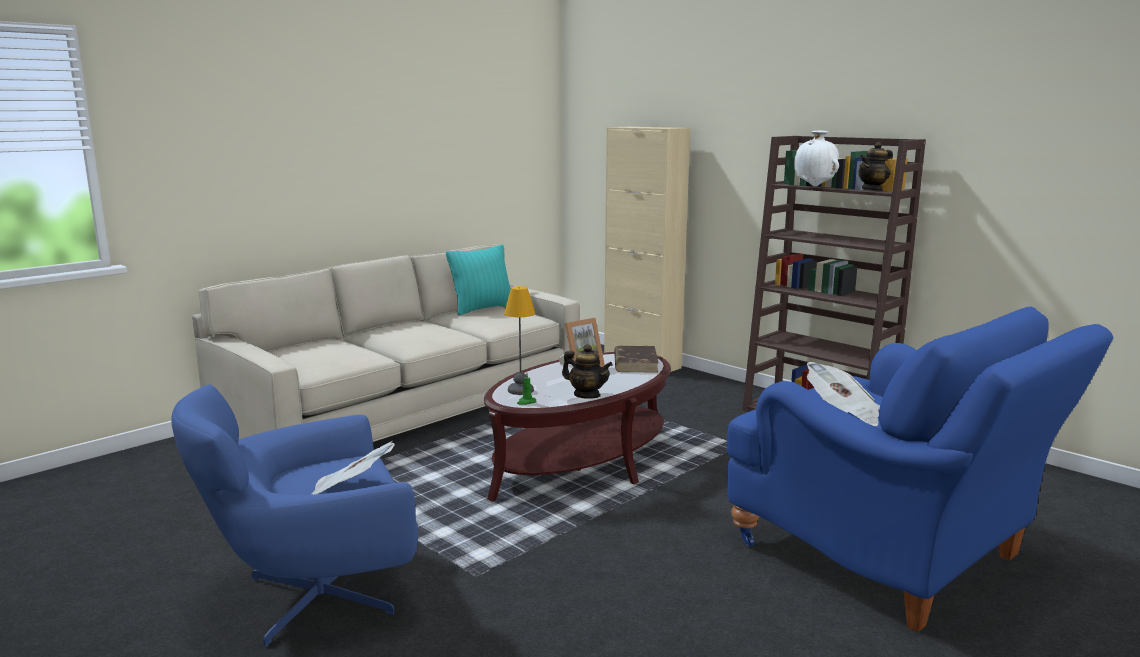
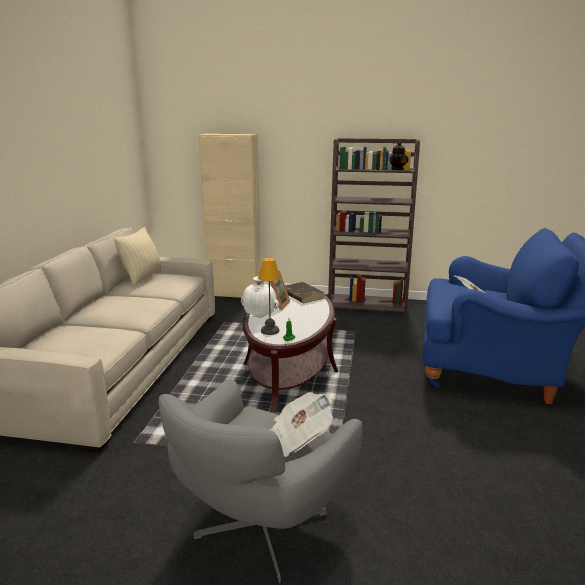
camera: 35 degrees left, 5 degrees up
blue armchair [171,384,418,647] -> grey armchair [158,380,363,583]
turquoise pillow [446,245,511,315] -> beige pillow [114,227,163,286]
teapot [562,344,613,399] -> none
white vase [794,131,839,186] -> white vase moved to [241,276,279,318]

